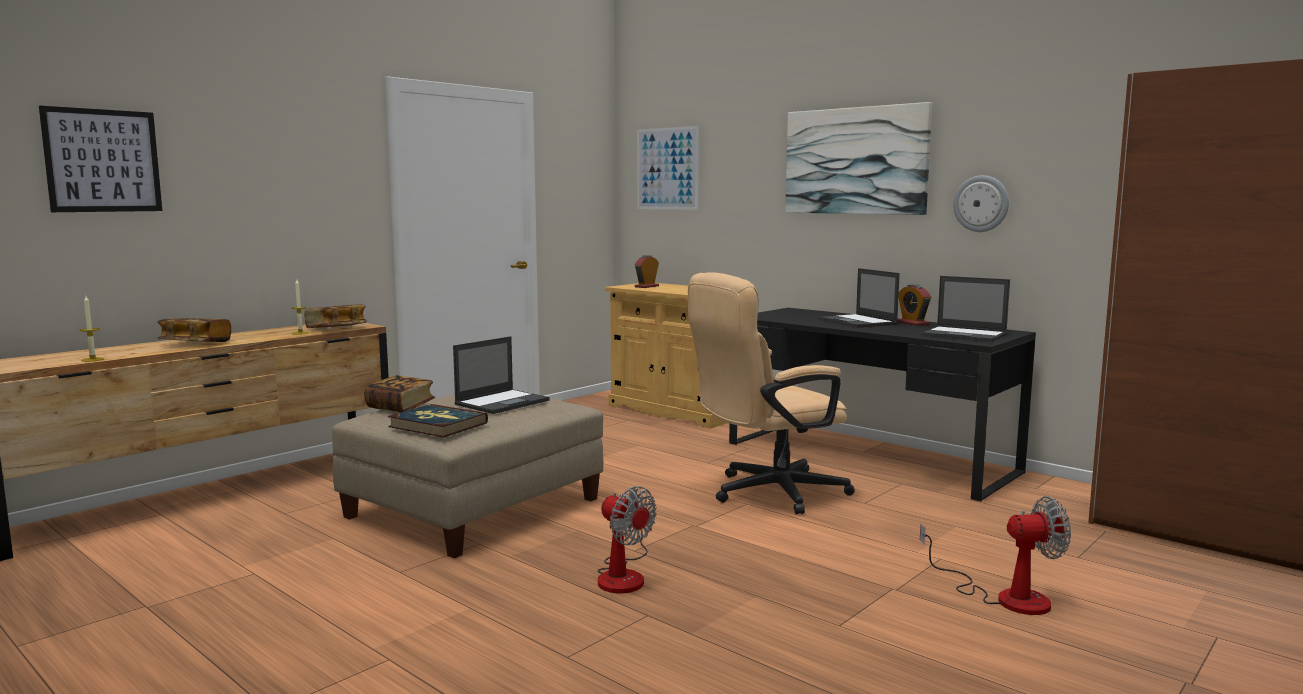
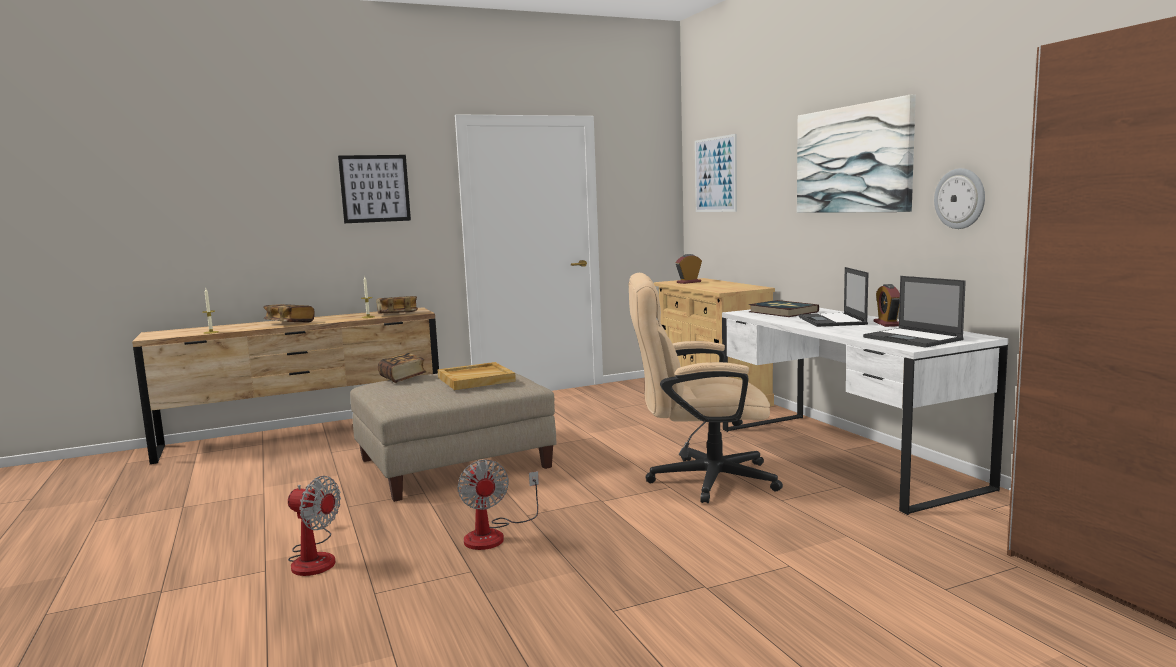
camera: 25 degrees right, 0 degrees up
picture [39,106,162,212] -> picture moved to [338,155,411,223]
book [388,404,488,438] -> book moved to [749,300,819,317]
laptop [453,336,550,414] -> beige tray [437,362,516,390]
black desk [729,308,1036,502] -> white desk [722,308,1008,515]
fan [920,496,1071,615] -> fan moved to [288,476,341,576]

